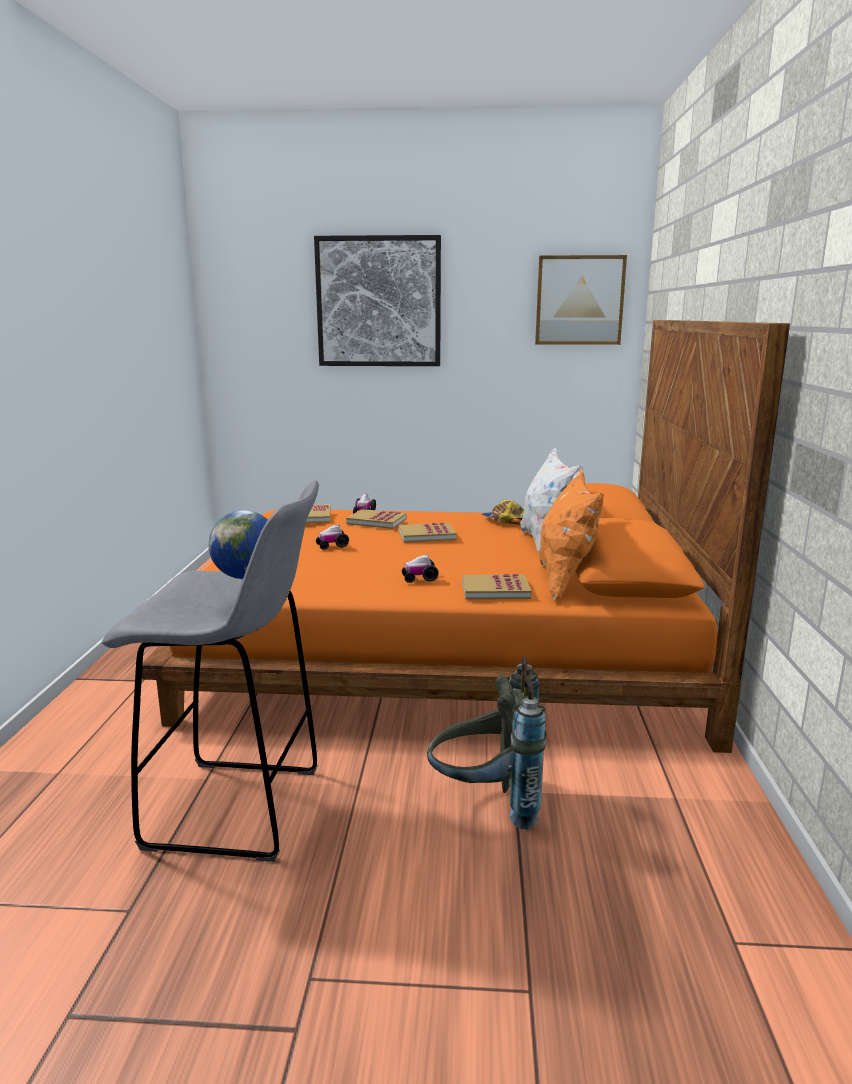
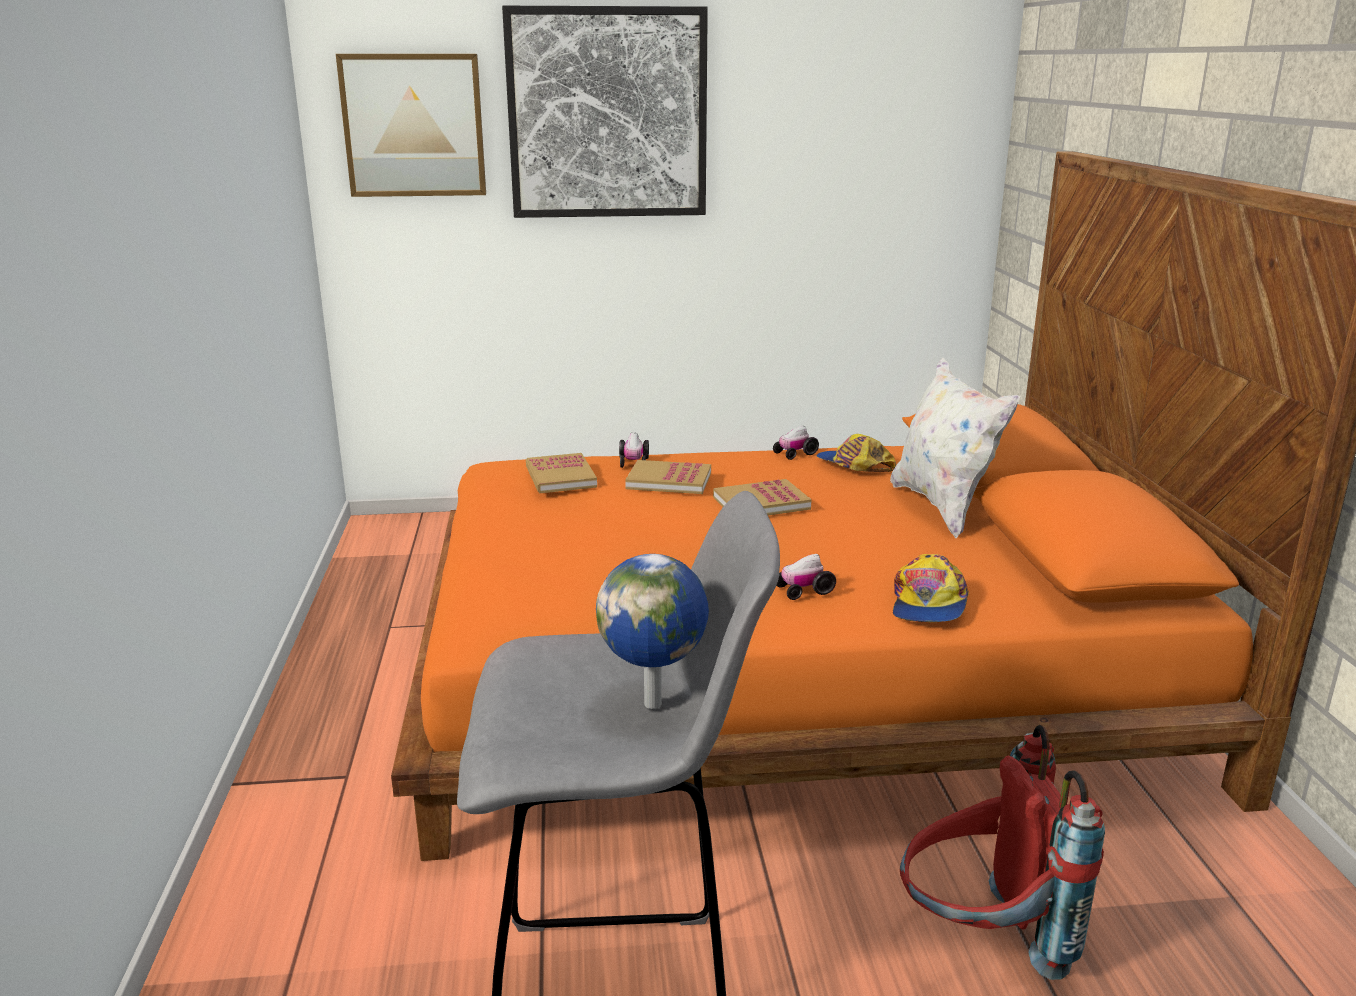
camera: 10 degrees left, 5 degrees up
toy car [316,525,349,550] -> toy car moved to [773,426,819,460]
grey backpack [427,656,546,830] -> red backpack [900,725,1105,980]
book [462,574,532,600] -> cap [893,554,969,622]
picture [535,255,627,345] -> picture moved to [336,54,486,197]
orange pillow [539,468,604,601] -> none

